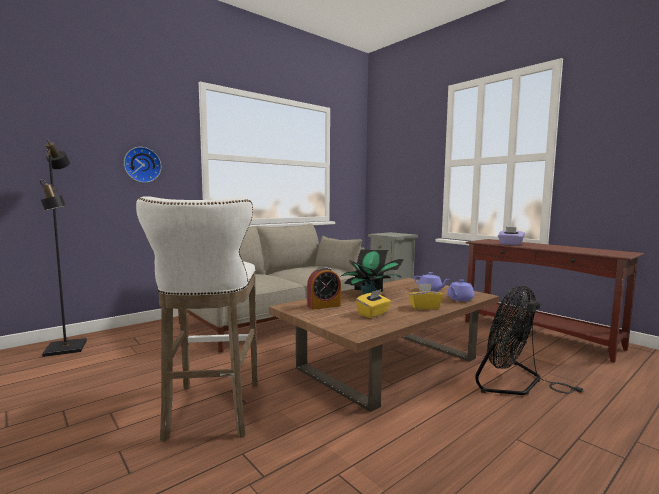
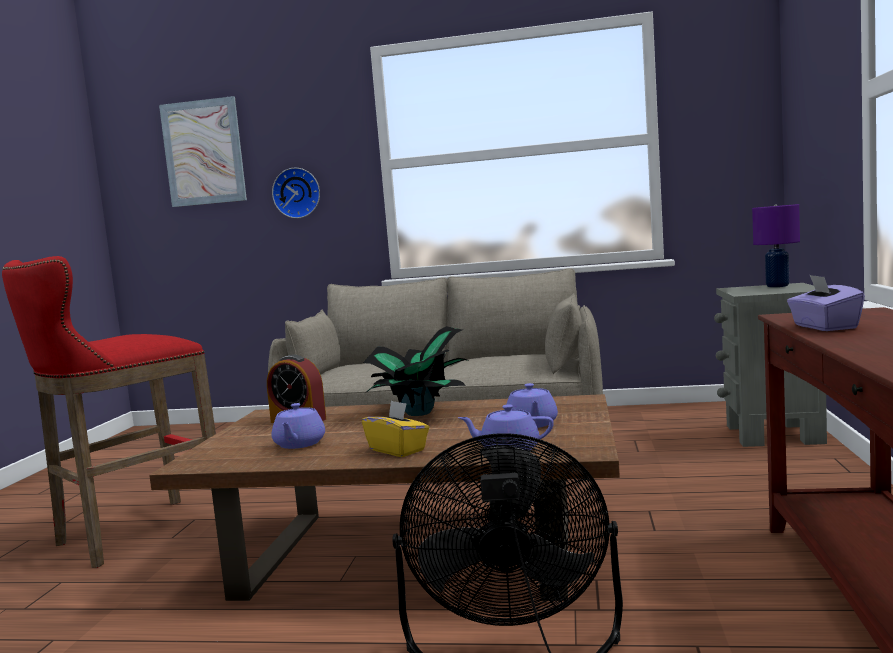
camera: 50 degrees right, 0 degrees up
black floor lamp [40,139,87,357] -> none
white stool [136,196,257,442] -> red stool [2,256,216,568]
yellow tissue box [356,289,391,318] -> purple teapot [272,403,325,449]
none -> picture [159,96,247,207]
none -> purple table lamp [752,204,800,287]

